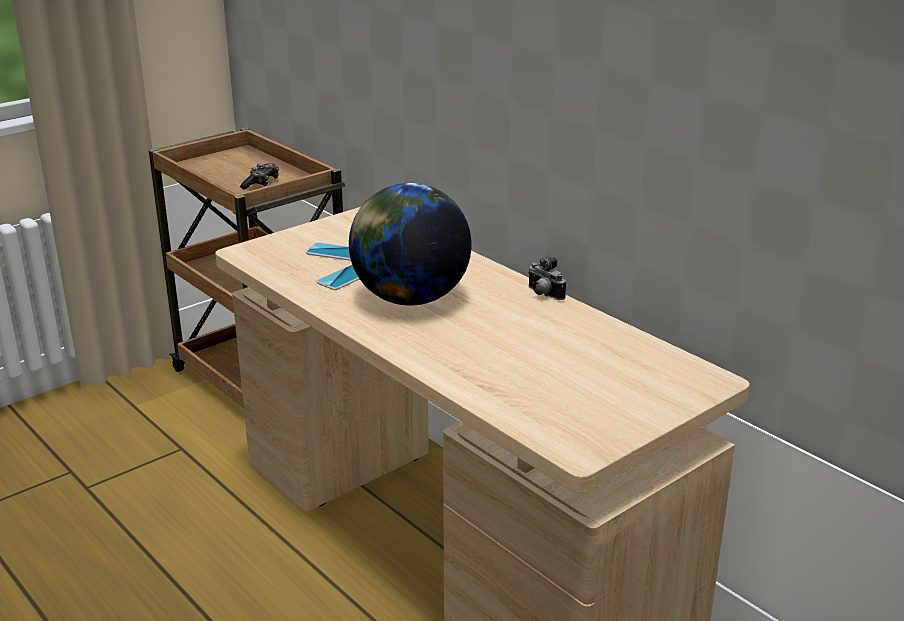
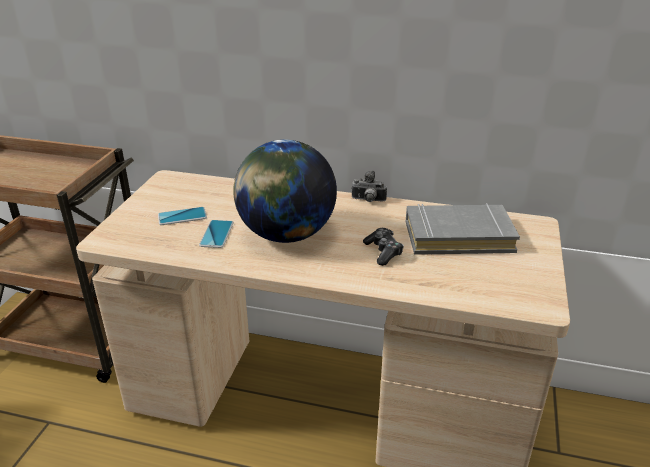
camera: 35 degrees left, 5 degrees up
game controller [240,163,279,189] -> game controller moved to [363,228,404,266]
none -> grey book [406,203,520,255]

